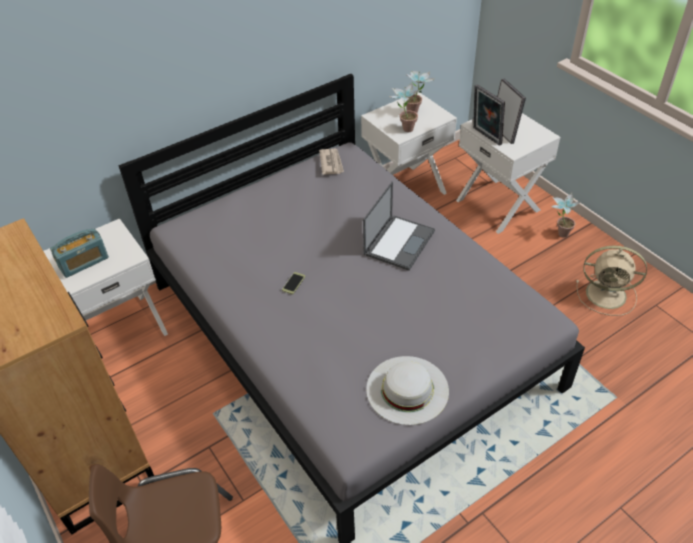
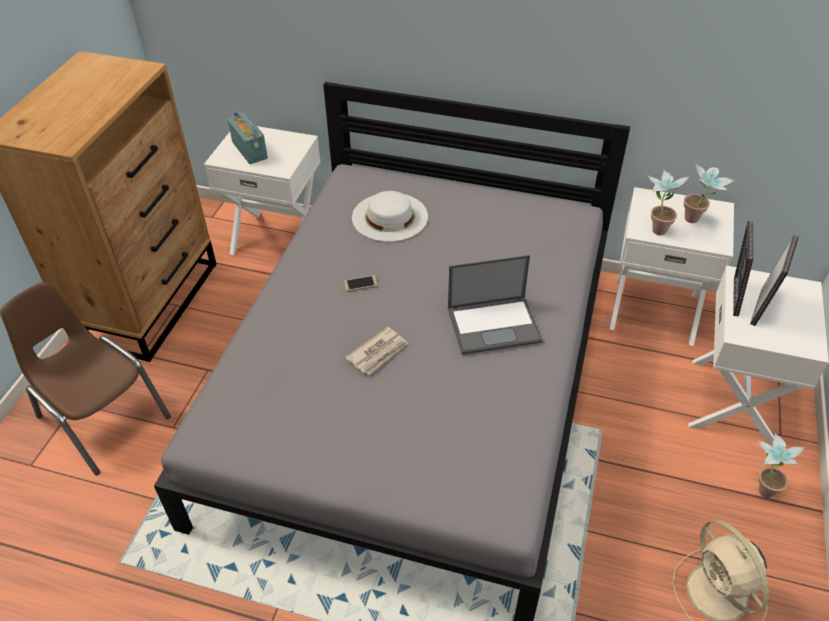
camera: 50 degrees right, 0 degrees up
radio [50,228,109,278] -> radio turned 135 degrees counterclockwise [228,111,268,164]
newspaper [319,149,344,175] -> newspaper moved to [345,327,408,375]
white hat [366,356,449,425] -> white hat moved to [352,191,428,242]

